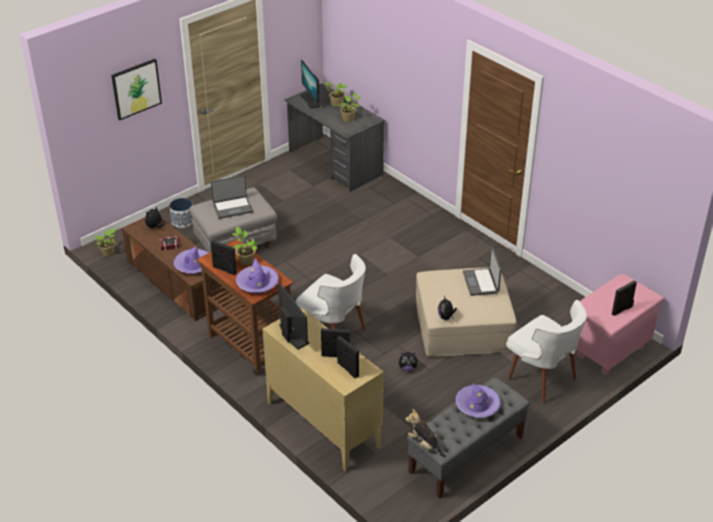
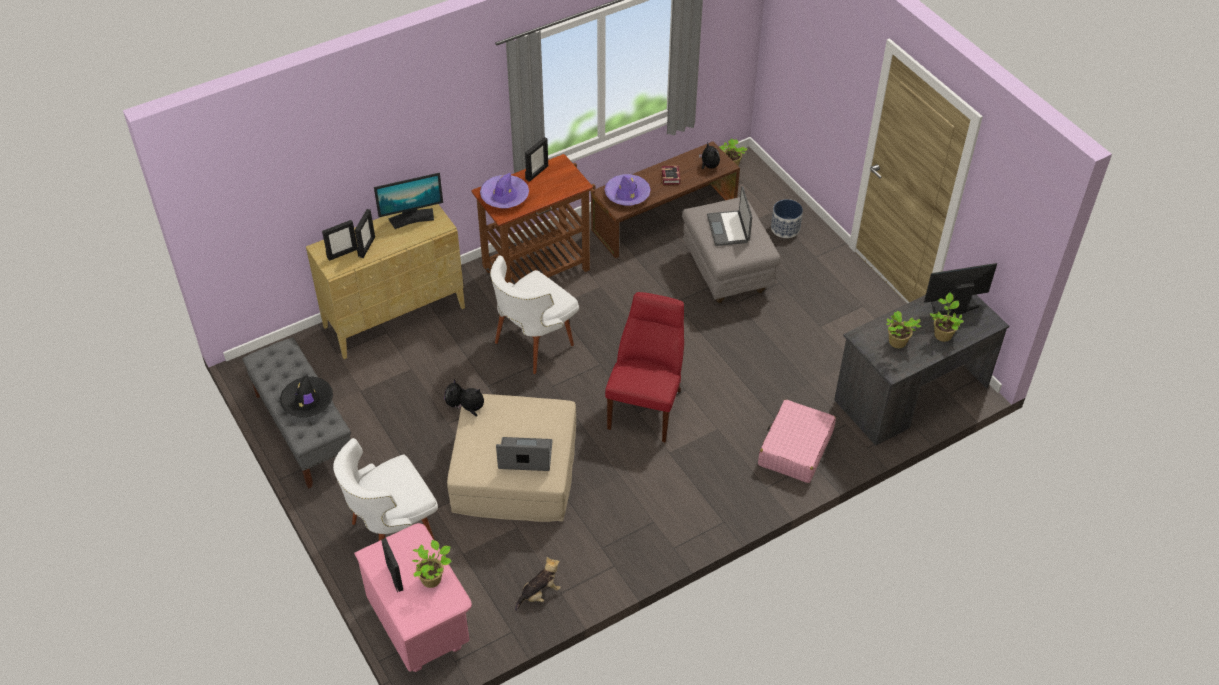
camera: 100 degrees right, 10 degrees up
picture [111,59,162,120] -> none
potted plant [232,227,258,265] -> potted plant moved to [412,540,452,588]
plush toy [405,409,446,458] -> plush toy moved to [515,557,561,611]
purple hat [456,383,501,418] -> black hat [280,374,333,418]
none -> red chair [605,292,684,442]
none -> pink suitcase [758,399,836,483]

